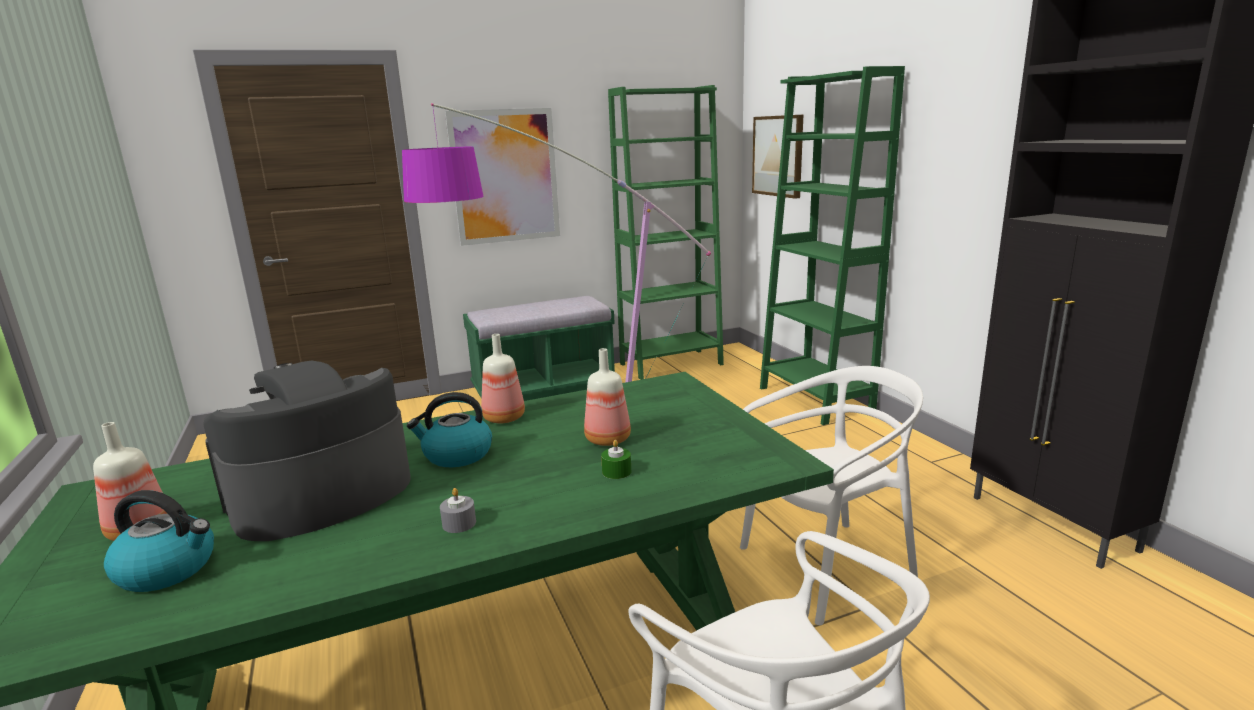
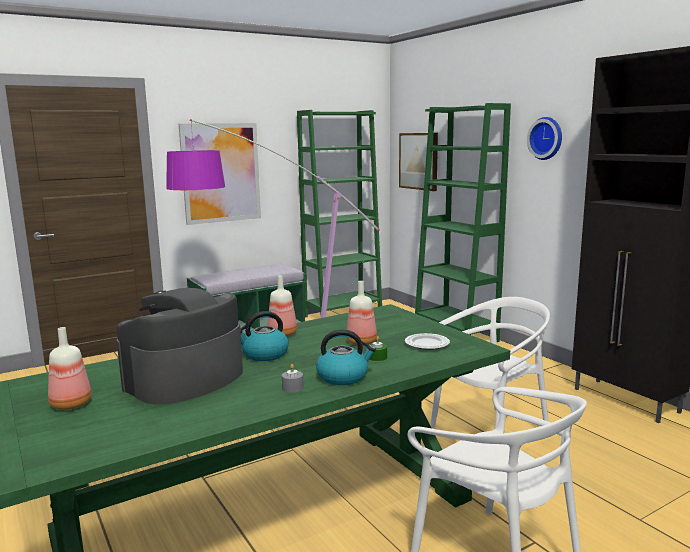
camera: 10 degrees left, 5 degrees down
kettle [104,490,214,592] -> kettle moved to [316,329,376,385]
none -> plate [405,333,450,350]
none -> wall clock [527,117,562,160]

